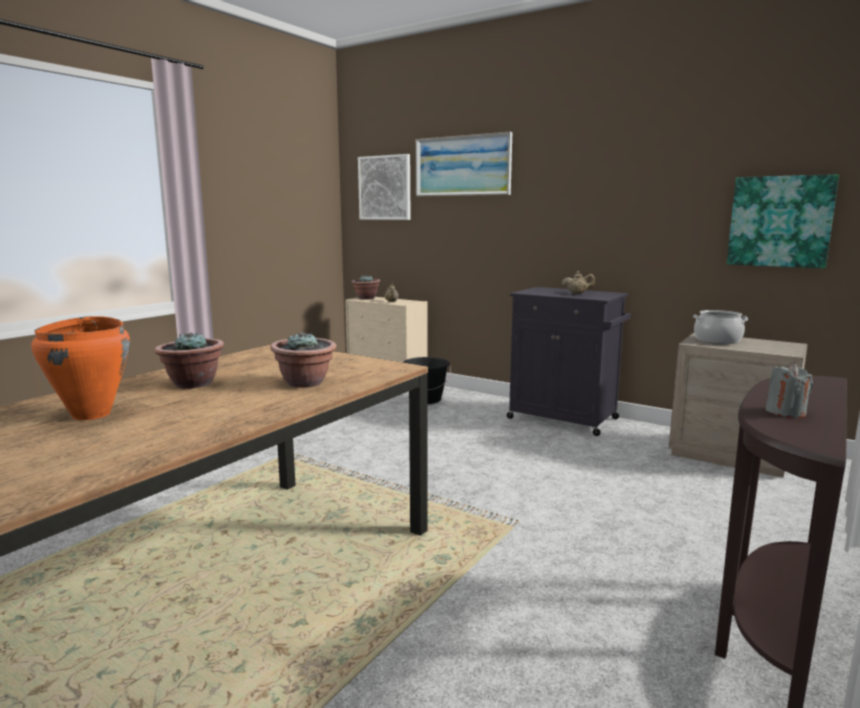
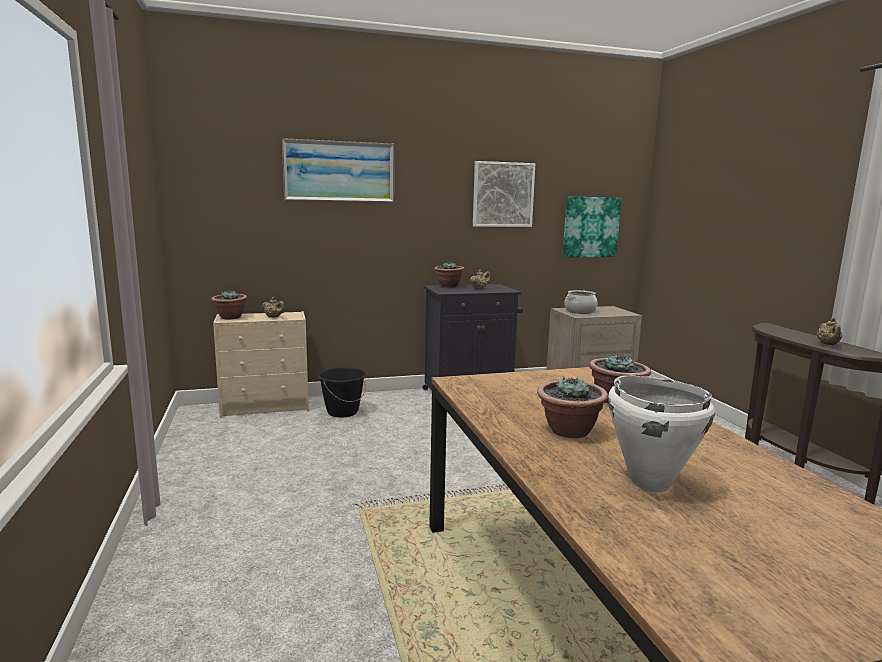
camera: 50 degrees left, 0 degrees up
orange cooking pot [31,316,130,420] -> white cooking pot [608,375,715,493]
picture [358,154,410,220] -> picture moved to [473,161,535,227]
grey candle [766,363,813,418] -> beige teapot [817,318,842,345]
none -> potted plant [434,262,465,288]

